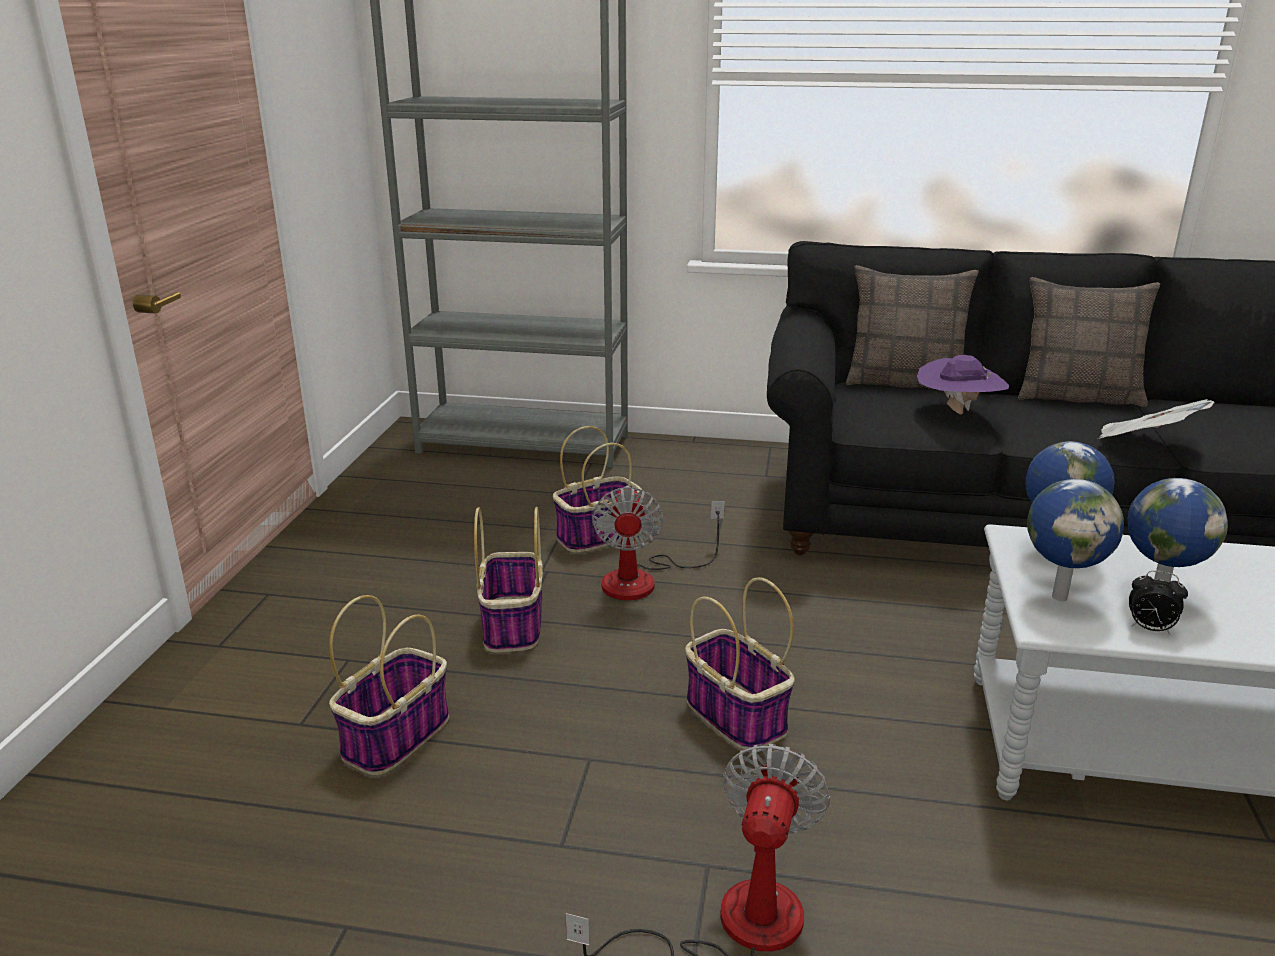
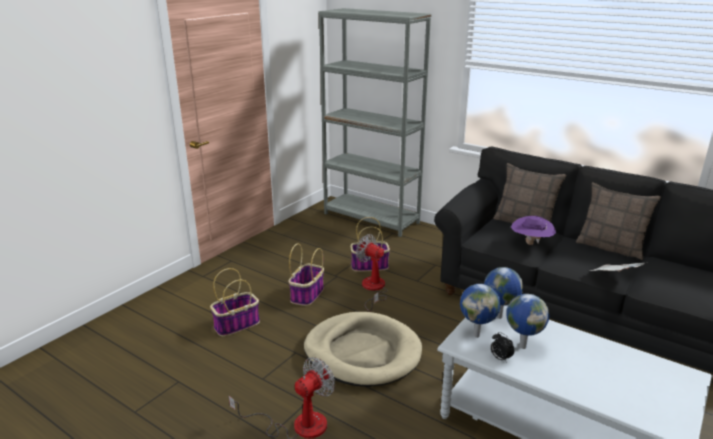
camera: 25 degrees right, 0 degrees up
fan [592,486,725,600] -> fan turned 105 degrees clockwise [356,234,388,311]
basket [685,577,794,750] -> beige dog bed [304,312,422,387]

